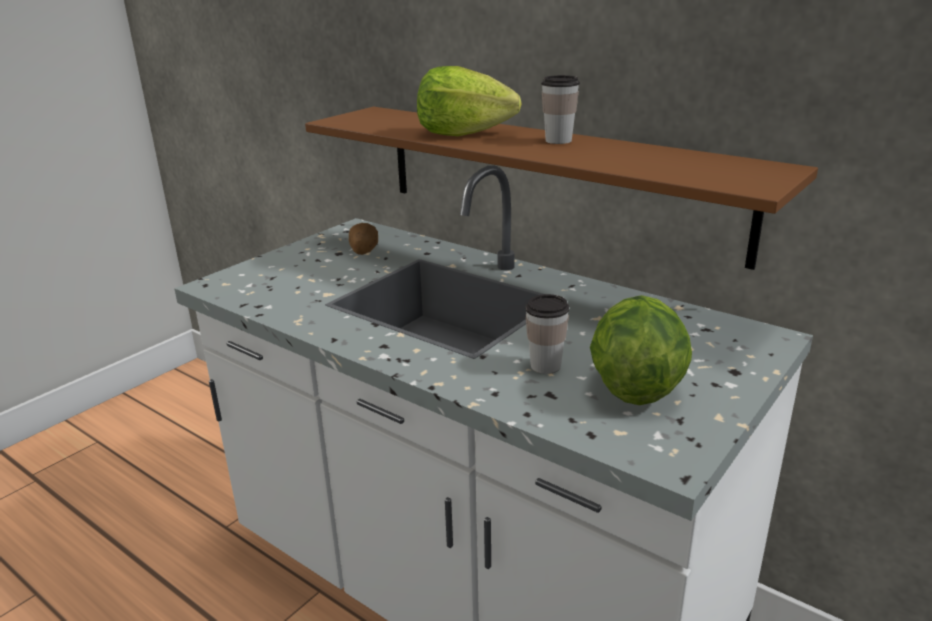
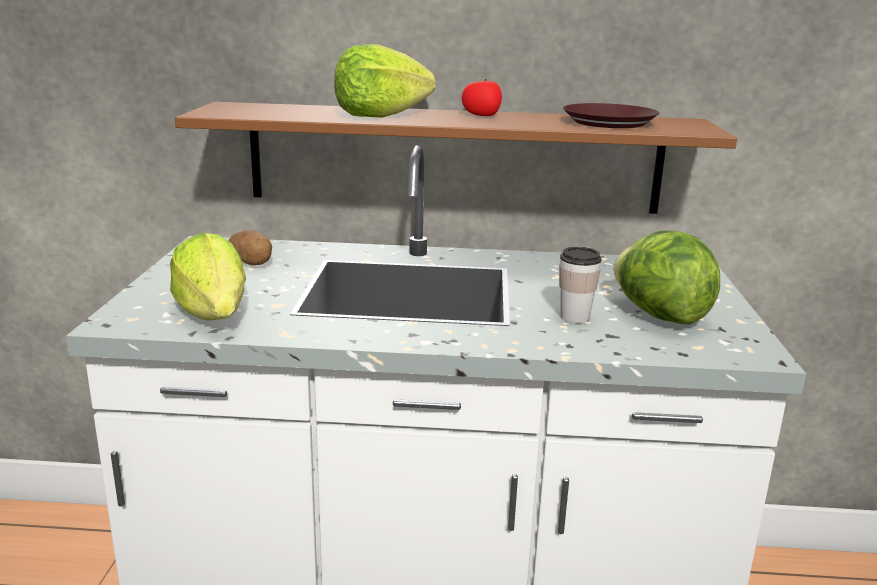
camera: 35 degrees left, 5 degrees down
cup [541,75,580,144] -> tomato [462,79,502,116]
none -> lettuce [170,233,246,321]
none -> brown plate [563,103,659,128]

